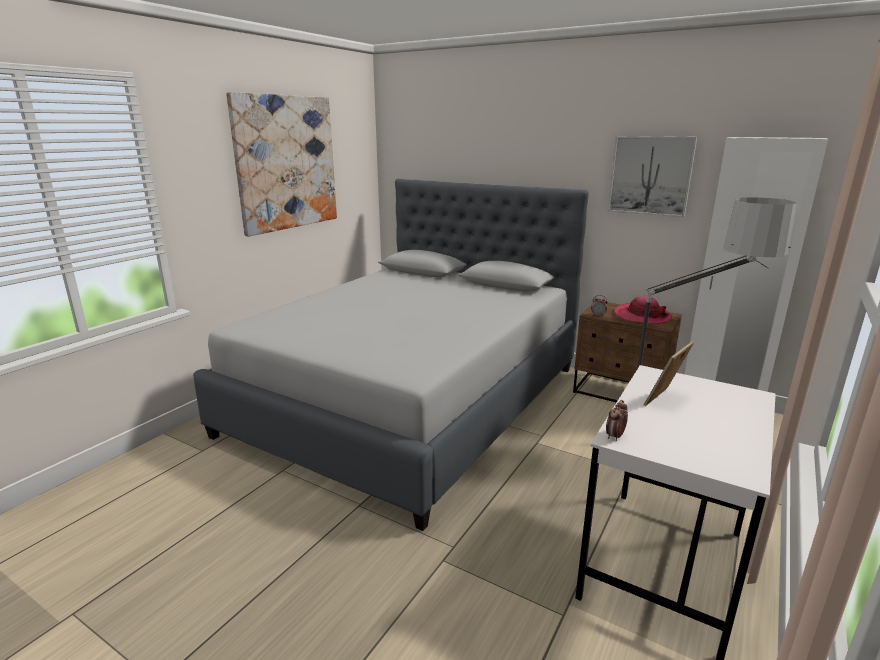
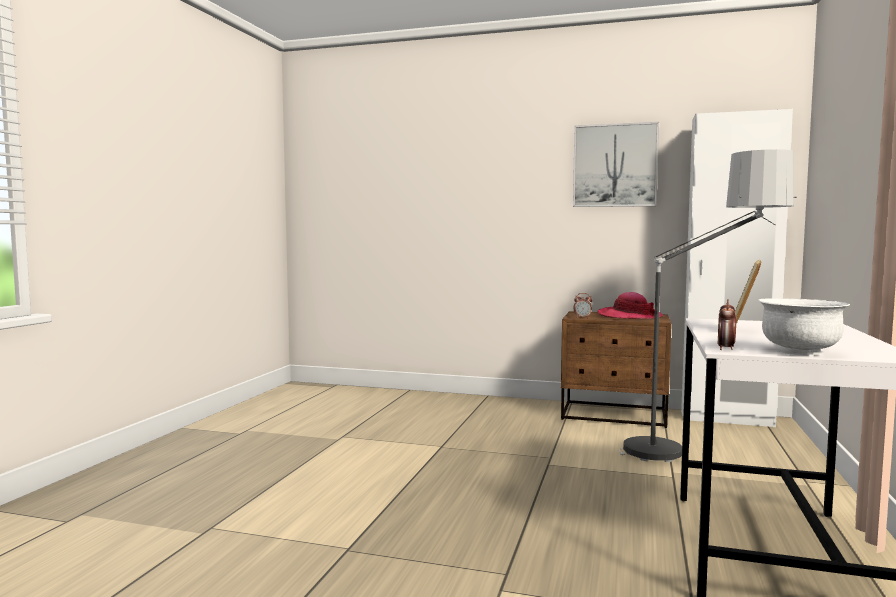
camera: 15 degrees left, 15 degrees down
grey bed [193,179,589,531] -> none
picture [226,92,337,236] -> none
none -> white bowl [758,298,850,356]

